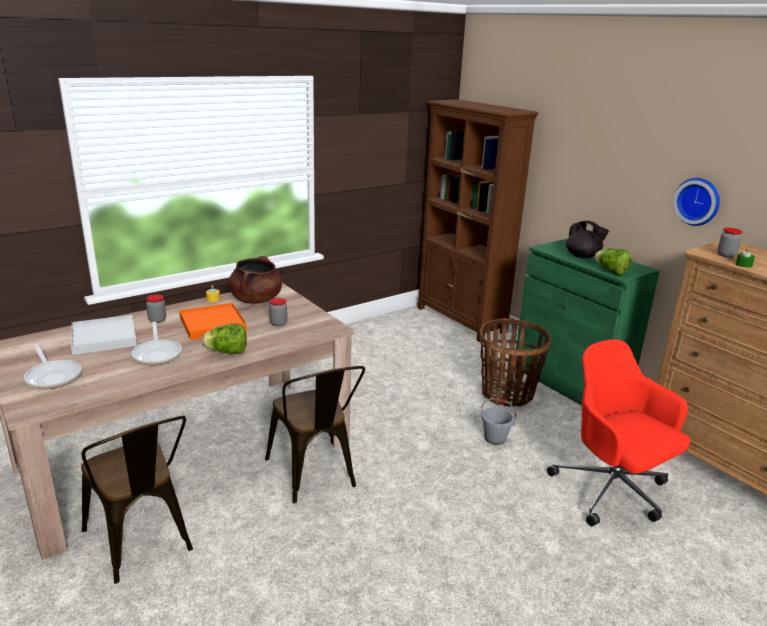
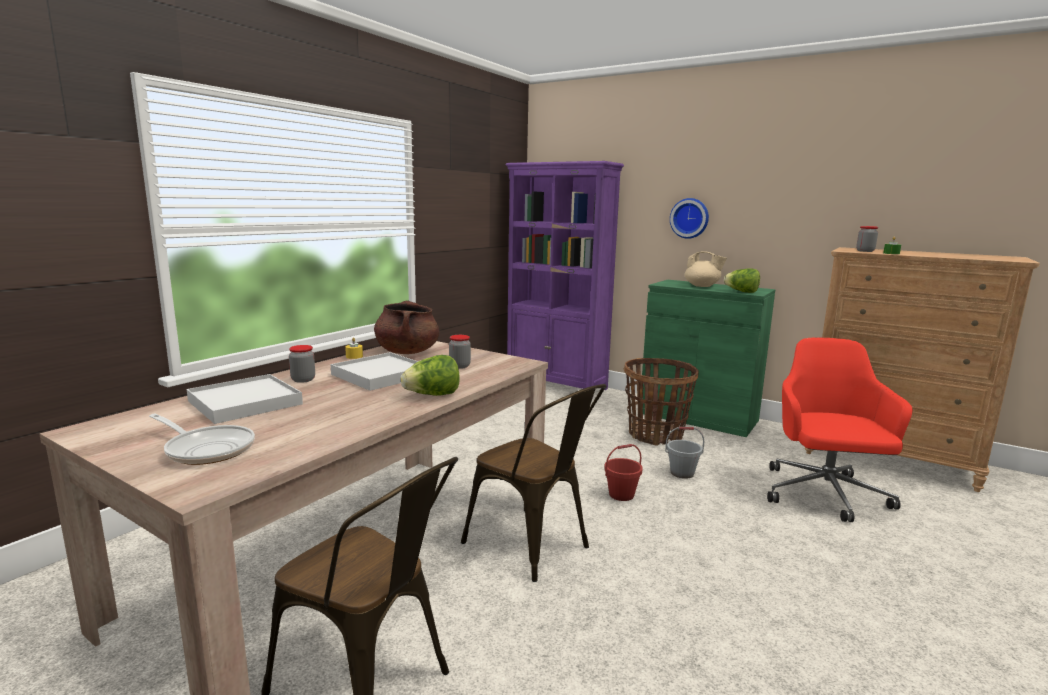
camera: 20 degrees left, 10 degrees down
frying pan [131,322,182,365] -> none
orange tray [179,303,247,340] -> white tray [331,352,419,391]
brown bookcase [418,99,538,342] -> purple bookcase [506,161,624,390]
red office chair [547,339,690,526] -> red office chair turned 60 degrees clockwise [767,338,913,522]
black teapot [565,221,609,258] -> beige teapot [685,251,727,287]
wall clock [673,178,720,226] -> wall clock moved to [670,198,709,239]
none -> red bucket [604,444,643,501]

